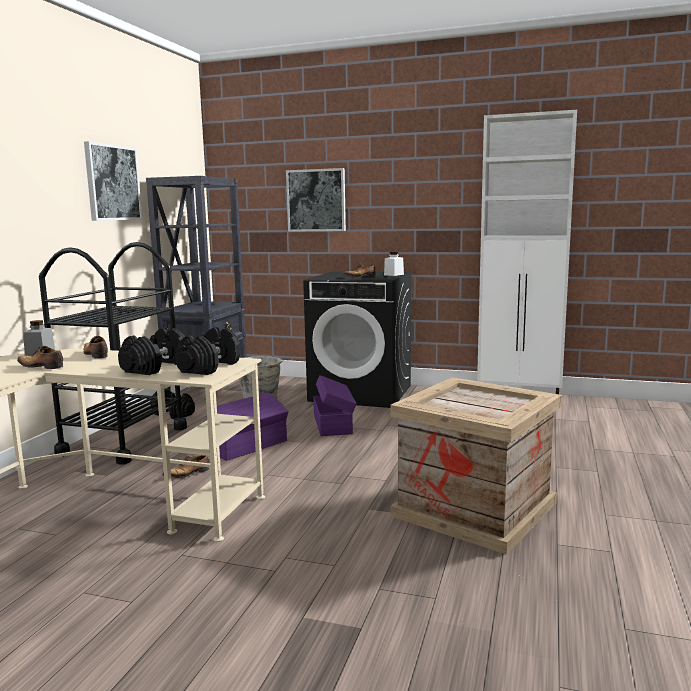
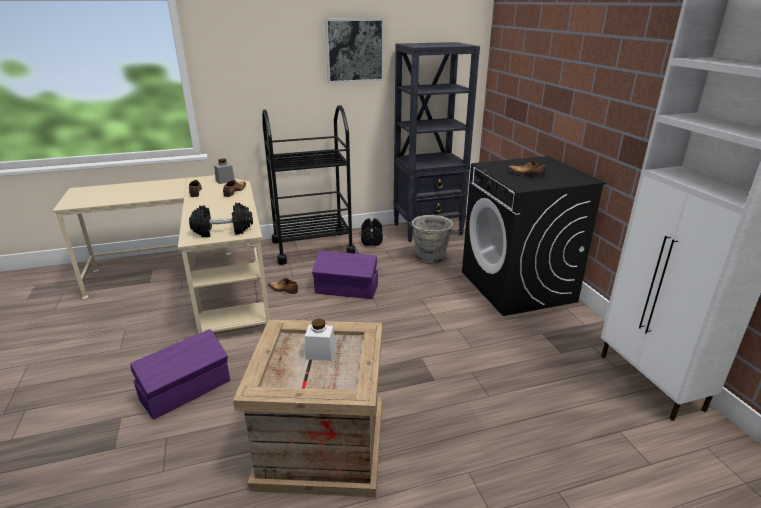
camera: 55 degrees right, 15 degrees up
black dumbbell [118,327,185,375] -> none
picture [286,168,346,232] -> none
purple storage box [313,375,357,436] -> purple storage box moved to [130,329,230,420]
white jar [384,252,404,276] -> white jar moved to [305,319,335,361]

